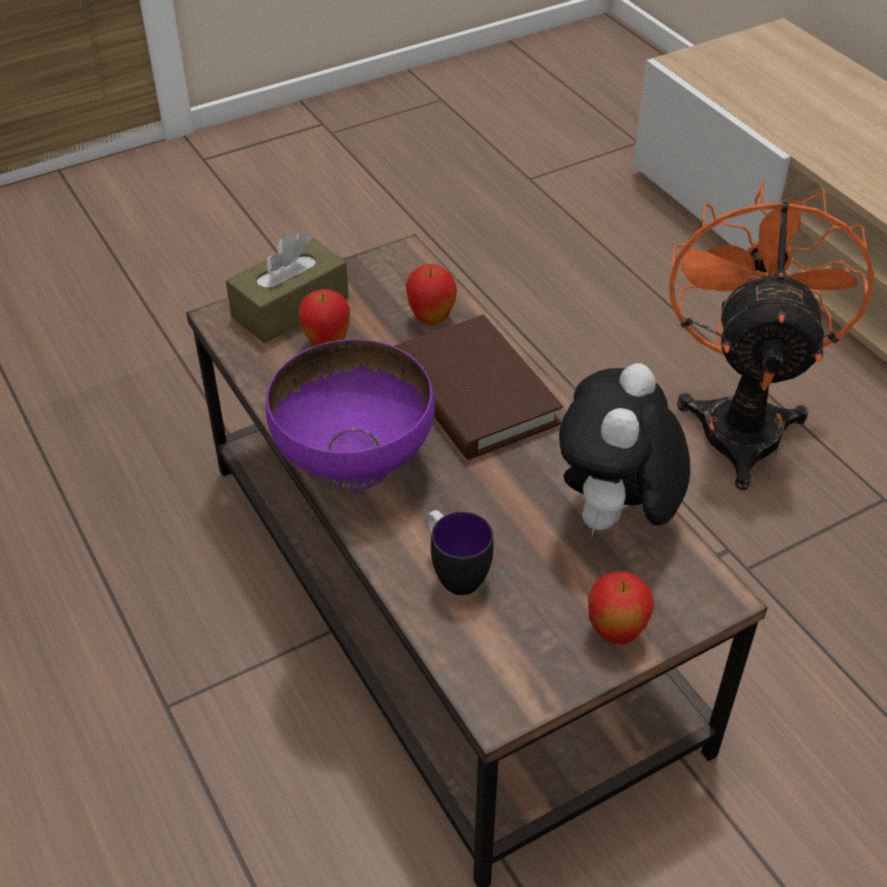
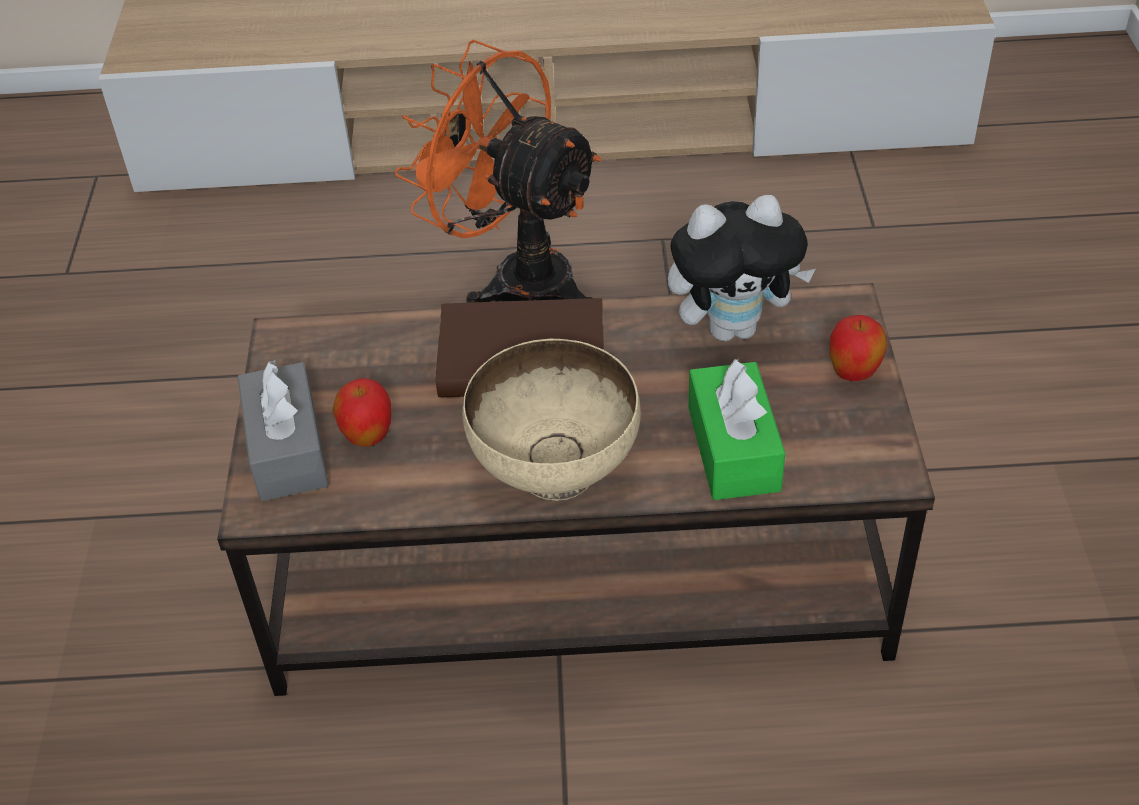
camera: 60 degrees left, 0 degrees up
brown tissue box [226,232,349,344] -> grey tissue box [237,360,329,501]
purple bowl [266,339,435,491] -> beige bowl [462,339,641,501]
apple [406,264,457,325] -> none
mug [427,510,494,595] -> green tissue box [689,358,785,500]
plush toy [559,363,690,537] -> plush toy turned 60 degrees counterclockwise [668,195,816,342]

